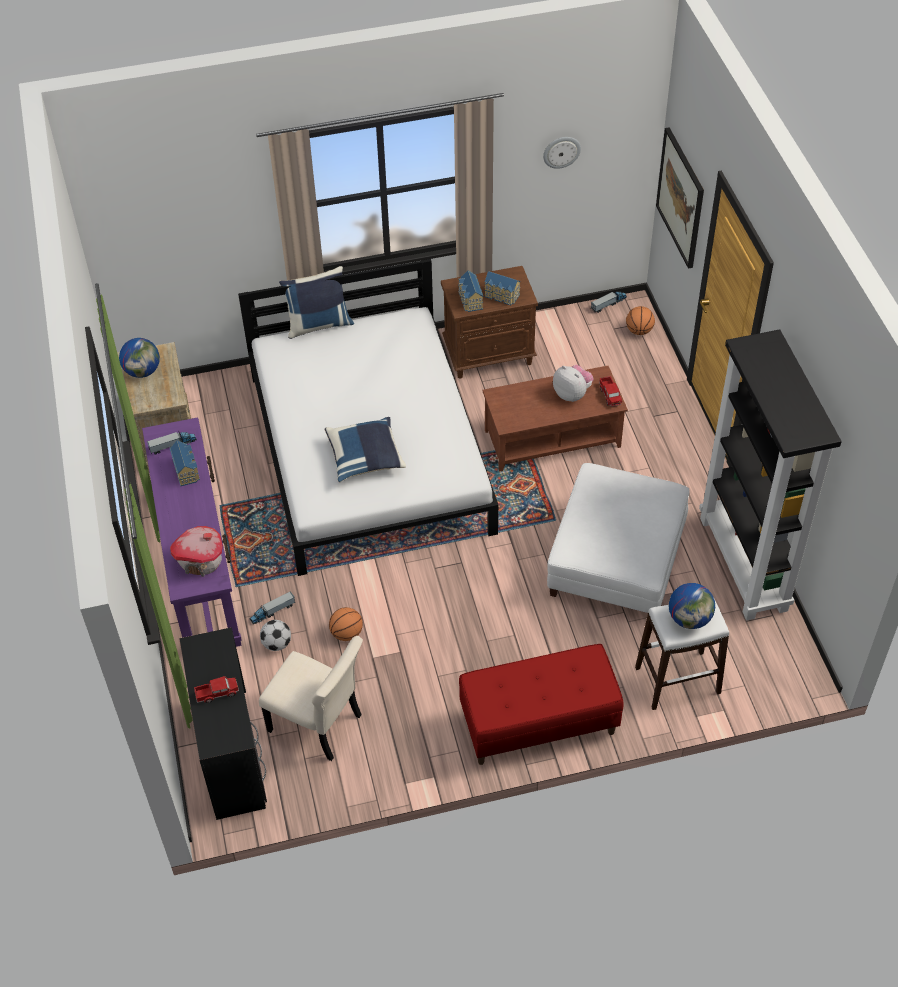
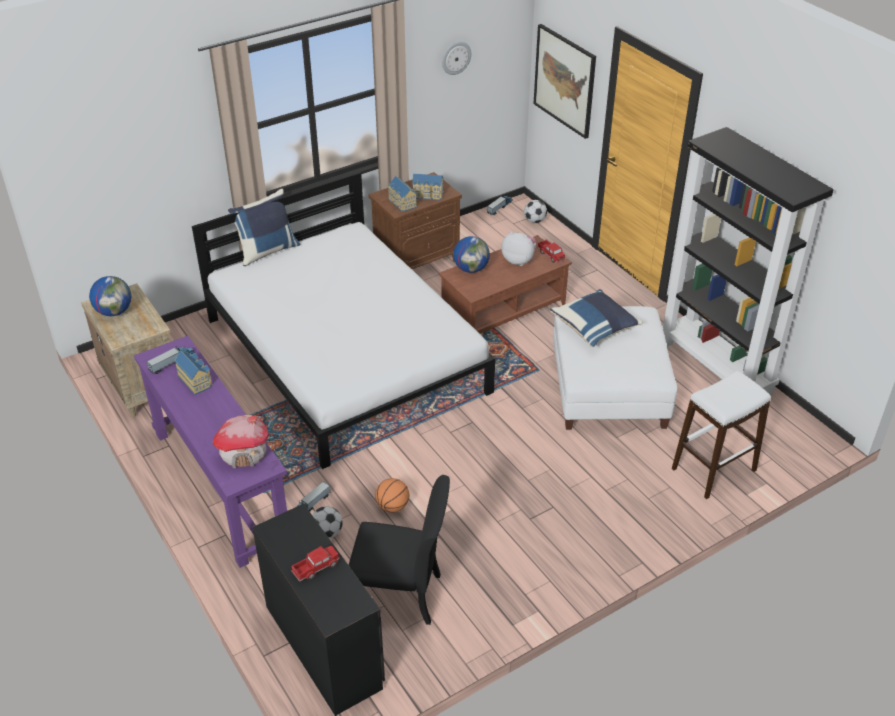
camera: 20 degrees left, 10 degrees down
beige chair [259,636,363,761] -> black chair [349,475,450,625]
blue pillow [325,417,406,482] -> blue pillow moved to [550,289,643,348]
red bench [459,644,624,765] -> none
basketball [626,306,655,335] -> football [524,200,547,223]
globe [669,583,715,629] -> globe moved to [453,236,490,273]

